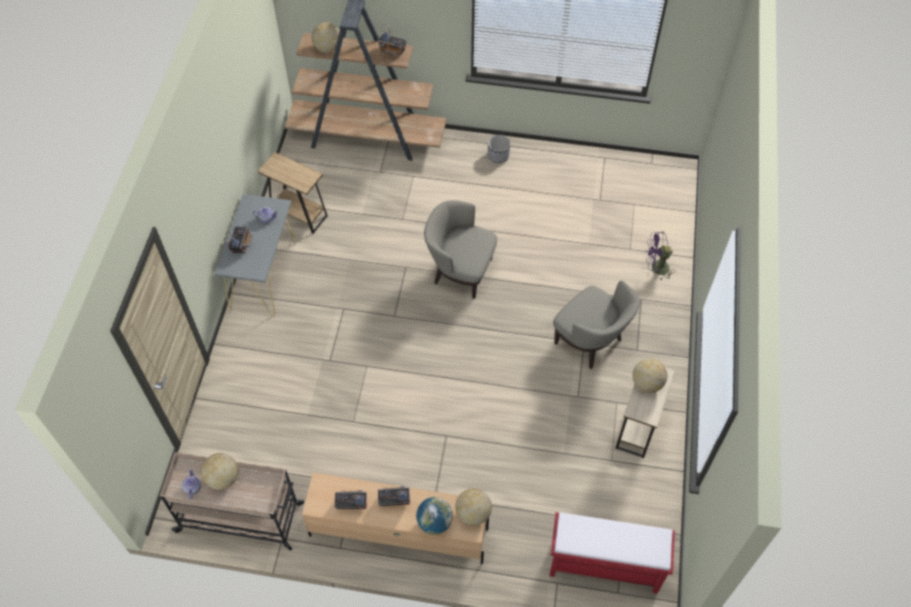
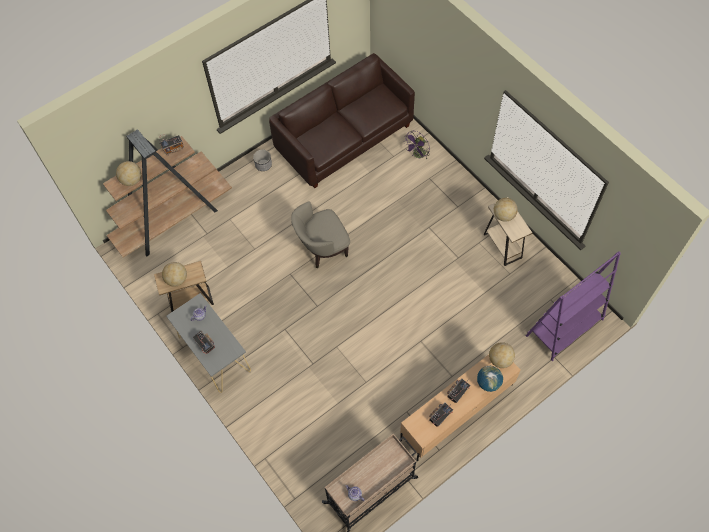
camera: 45 degrees left, 5 degrees up
globe [201,453,238,490] -> globe moved to [162,262,187,286]
red bench [550,512,675,594] -> purple bookcase [526,252,621,361]
beige armchair [553,280,640,369] -> none
none -> brown sofa [269,53,415,188]

